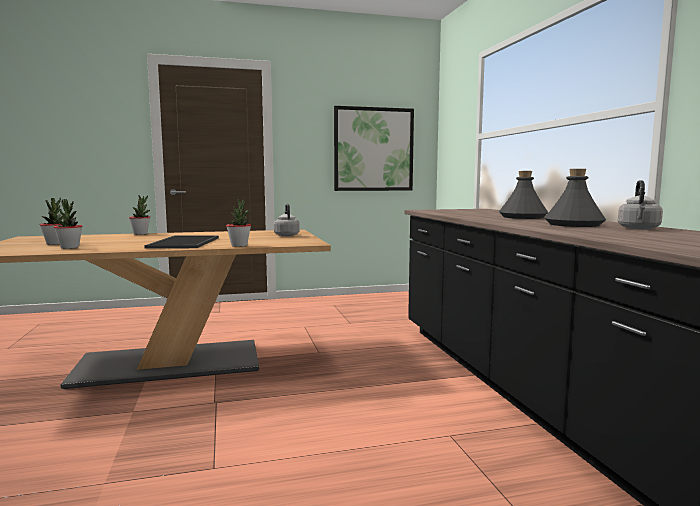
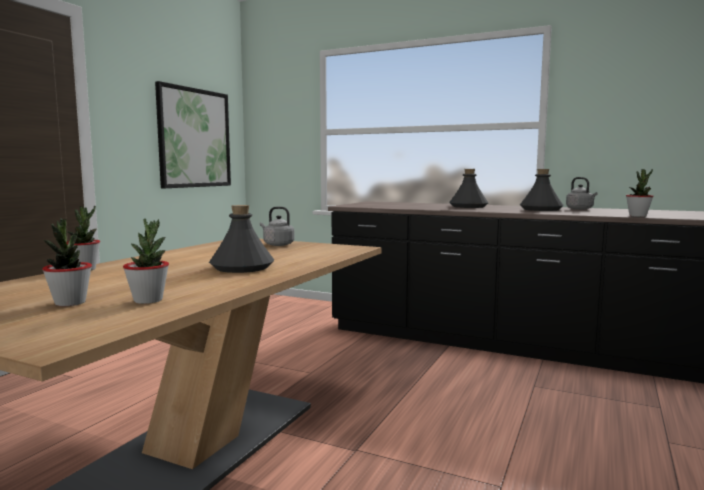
camera: 50 degrees left, 0 degrees up
tray [144,235,219,249] -> grey bottle [209,205,274,273]
potted plant [226,198,251,247] -> potted plant moved to [626,169,653,217]

